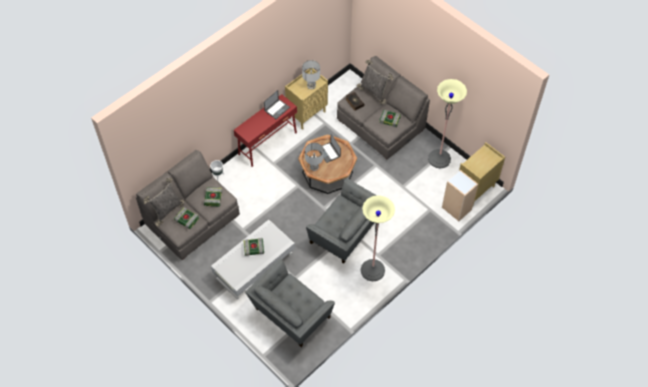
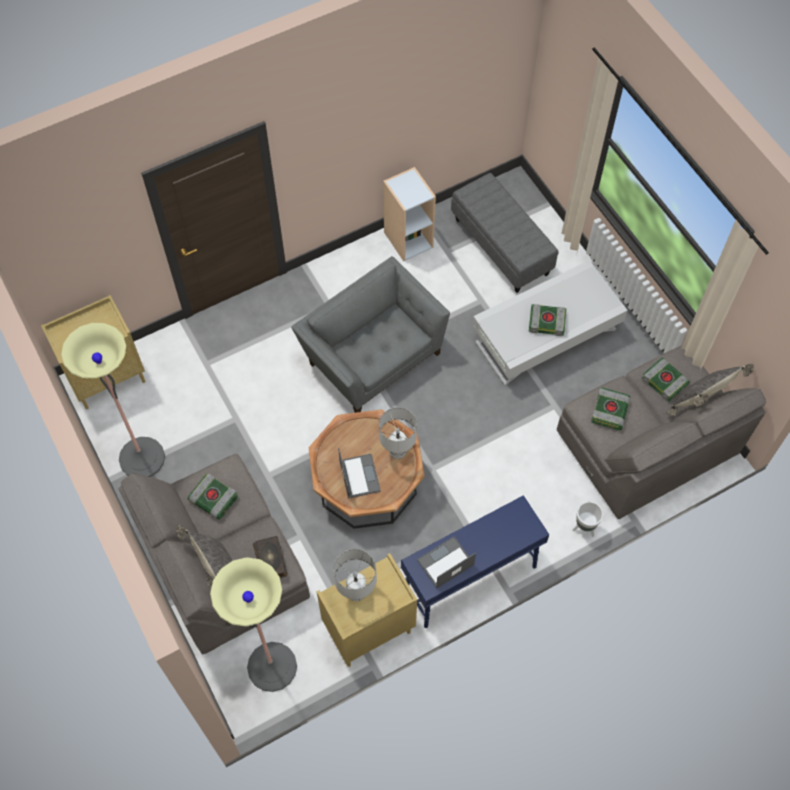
camera: 165 degrees left, 5 degrees up
red console table [234,94,297,167] -> blue console table [401,495,549,628]
grey armchair [245,258,335,347] -> grey ottoman [451,173,558,293]
floor lamp [361,195,395,281] -> floor lamp moved to [210,557,297,692]
bookcase [442,170,478,221] -> bookcase moved to [383,167,436,261]

